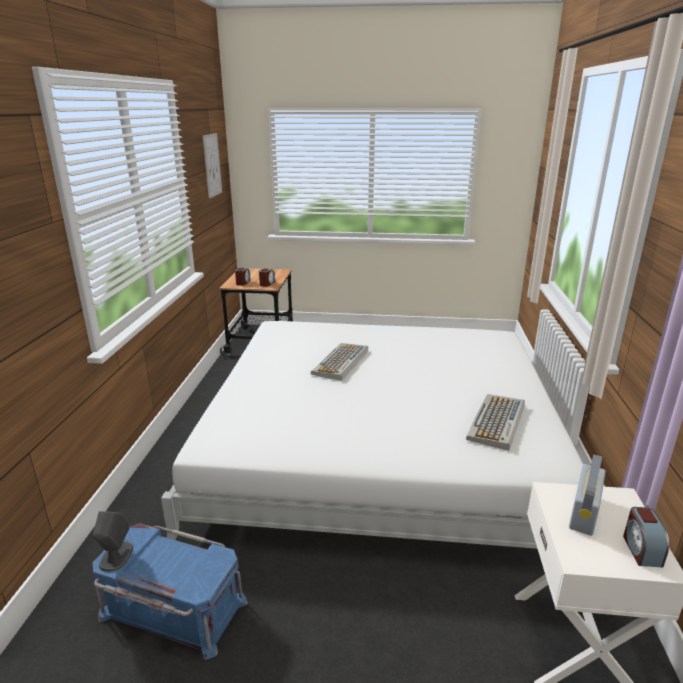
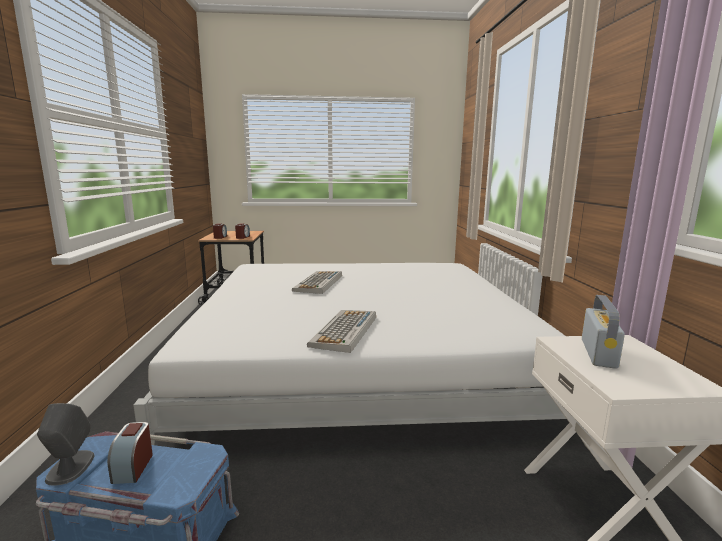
camera: 10 degrees left, 10 degrees down
picture [203,133,222,198] -> none
keyboard [466,394,525,451] -> keyboard moved to [307,310,376,353]
alarm clock [623,507,669,568] -> alarm clock moved to [107,422,153,484]

